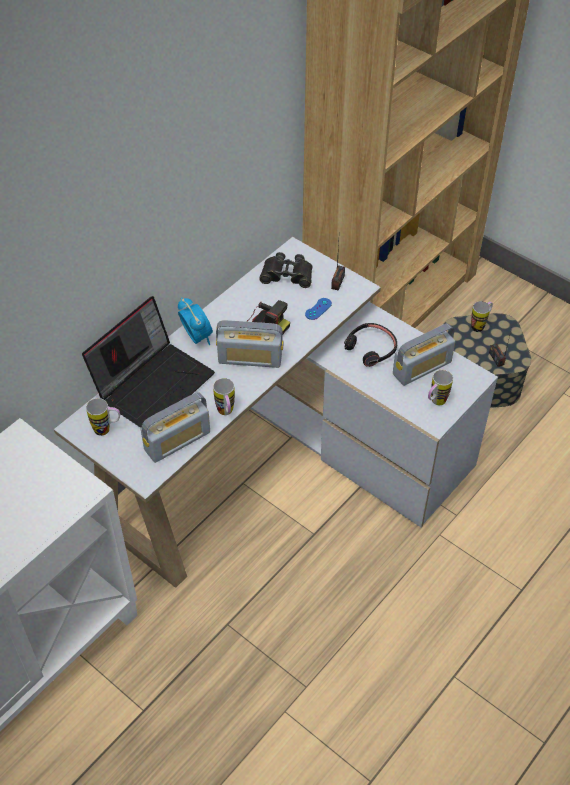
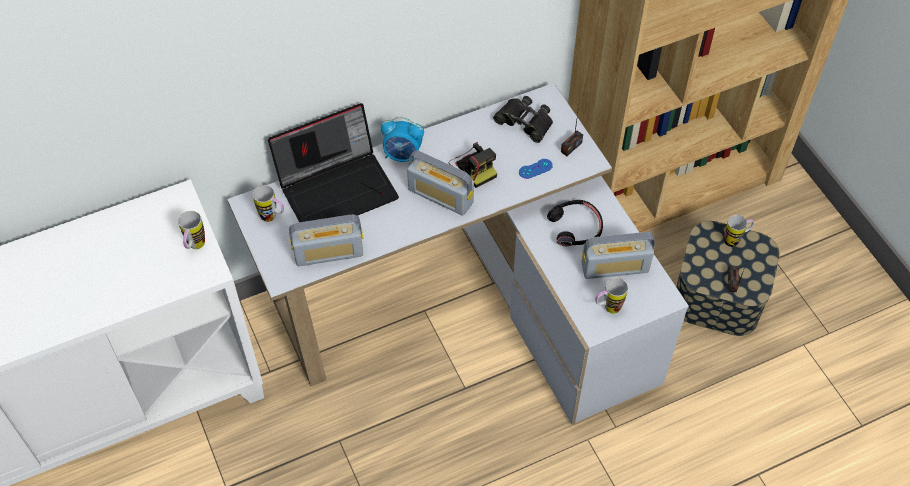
camera: 25 degrees right, 5 degrees up
alarm clock [178,297,213,345] -> alarm clock turned 105 degrees clockwise [381,117,424,162]
mug [213,378,235,415] -> mug moved to [178,211,205,249]

